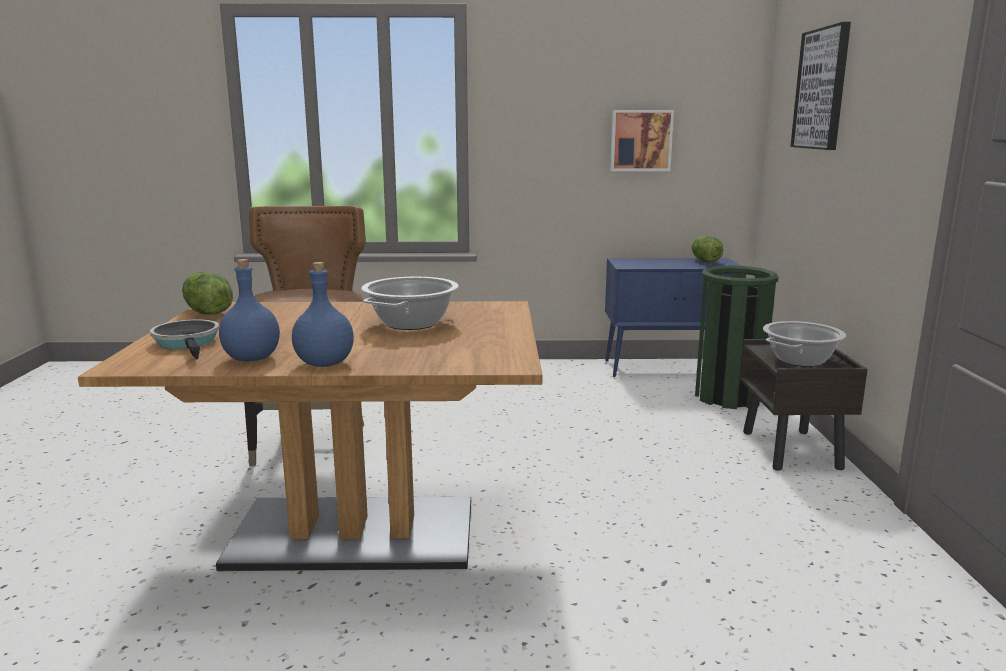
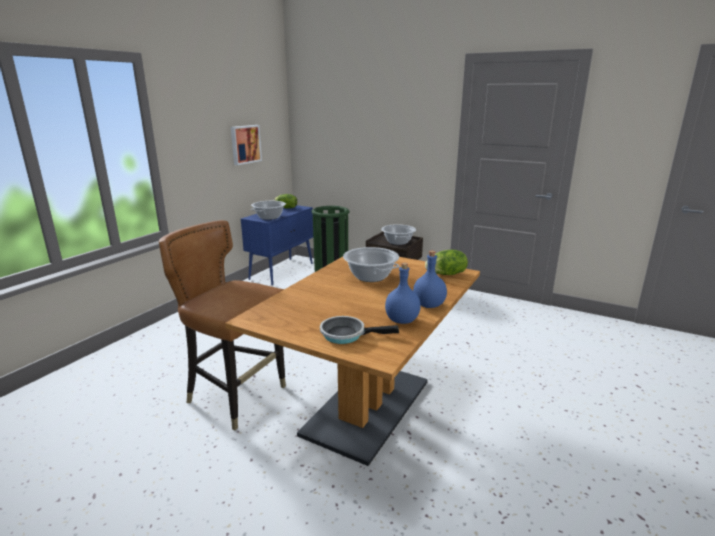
camera: 60 degrees left, 5 degrees up
lettuce [182,272,233,315] -> lettuce moved to [425,250,468,275]
picture [790,22,851,150] -> none
none -> cooking pot [250,201,286,220]

